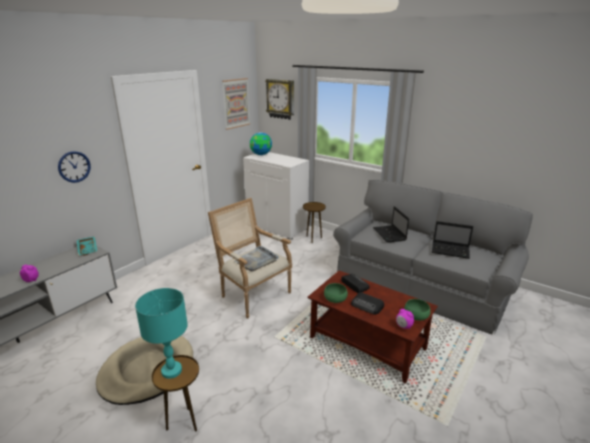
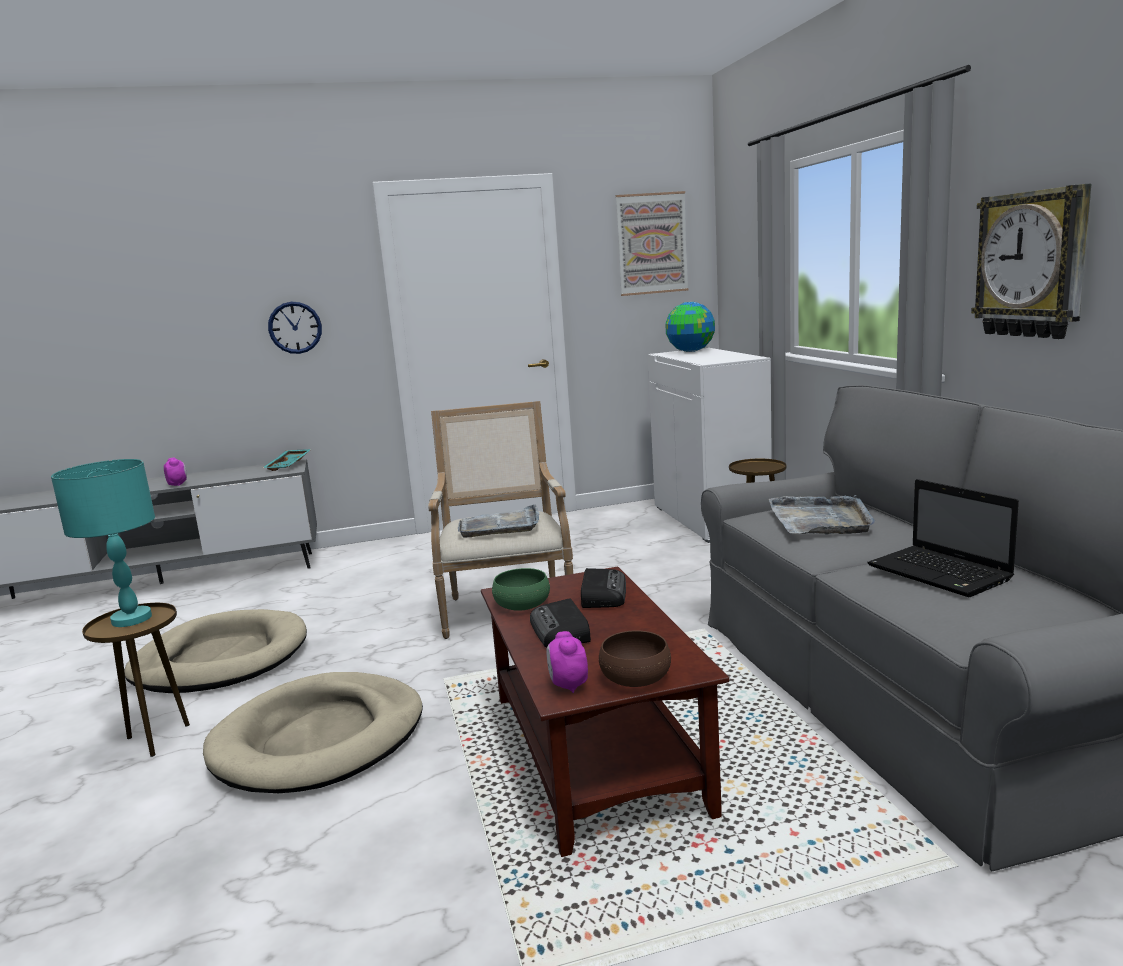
camera: 40 degrees right, 10 degrees down
wall clock [265,79,294,120] -> wall clock moved to [971,184,1091,339]
laptop [373,206,409,243] -> grey tray [769,495,875,535]
green bowl [404,299,431,321] -> brown bowl [599,630,671,687]
none -> beige dog bed [203,672,423,793]

